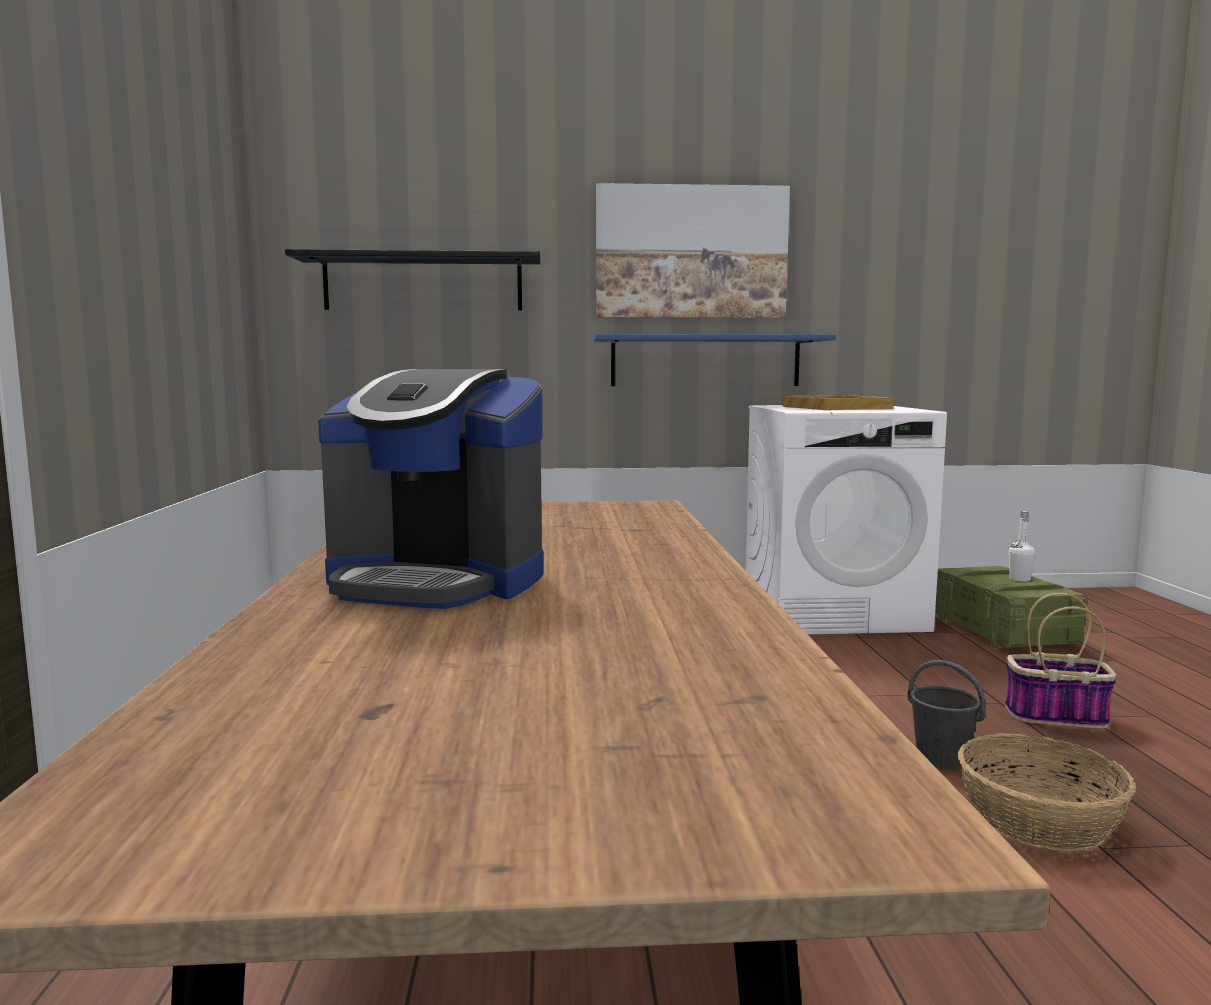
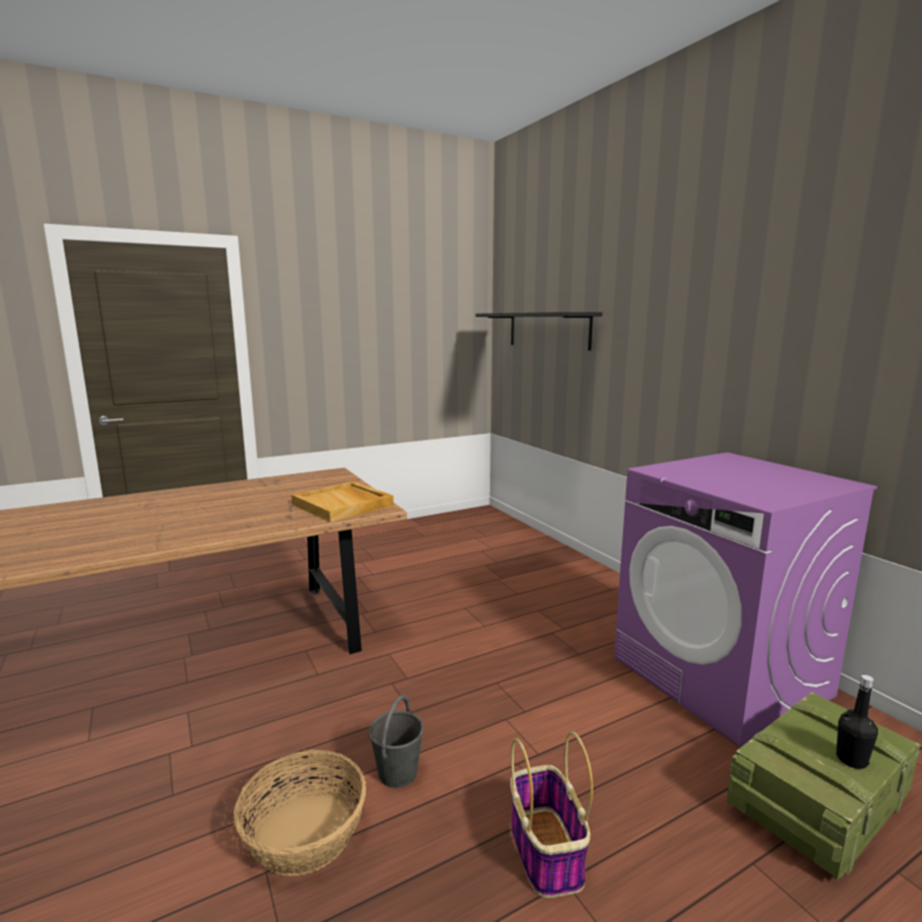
camera: 65 degrees right, 5 degrees up
coffee machine [318,369,544,609] -> none
blue shelf [592,334,836,386] -> none
picture [596,183,790,318] -> none
white washing machine [746,405,947,634] -> purple washing machine [614,452,877,747]
beige tray [782,395,894,410] -> beige tray moved to [292,481,394,522]
white bottle [1009,511,1035,582] -> black bottle [836,675,878,769]

